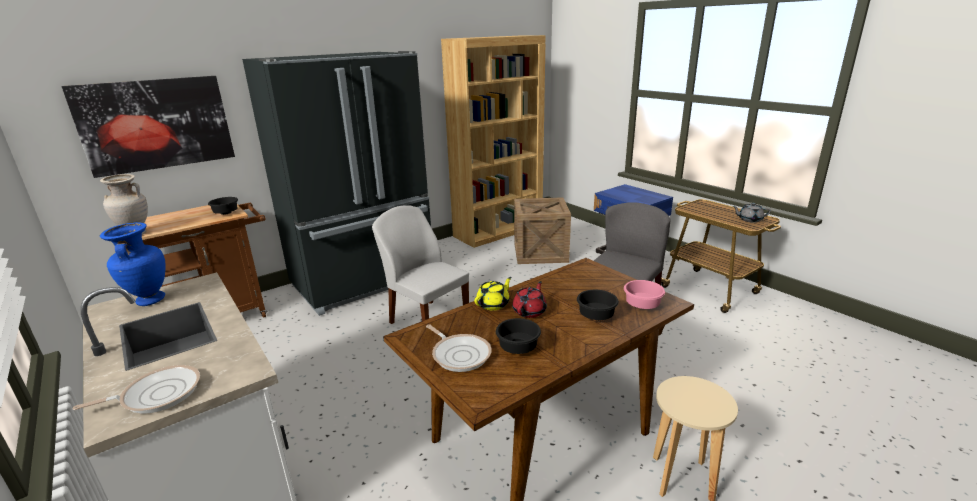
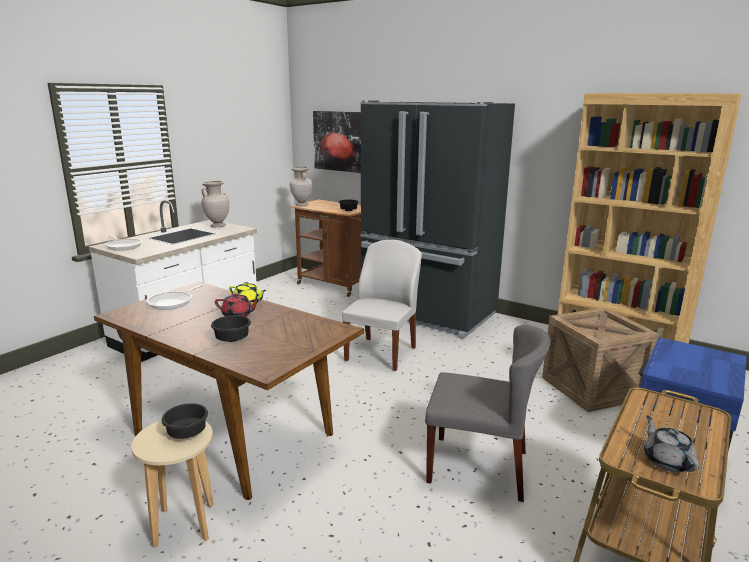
camera: 70 degrees right, 5 degrees down
blue vase [100,222,165,306] -> beige vase [201,181,229,227]
black bowl [496,318,541,354] -> black bowl moved to [161,403,208,439]
pink bowl [624,280,665,309] -> none

